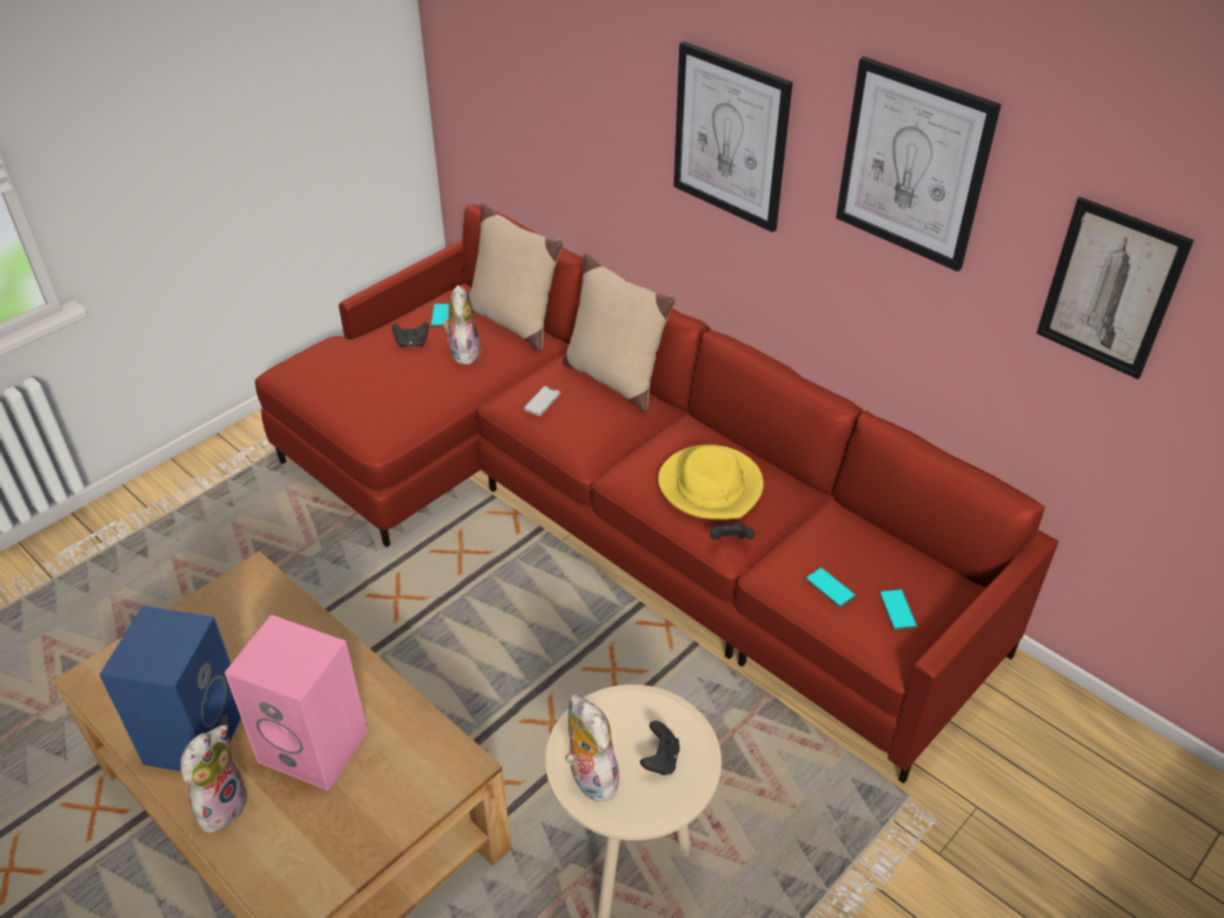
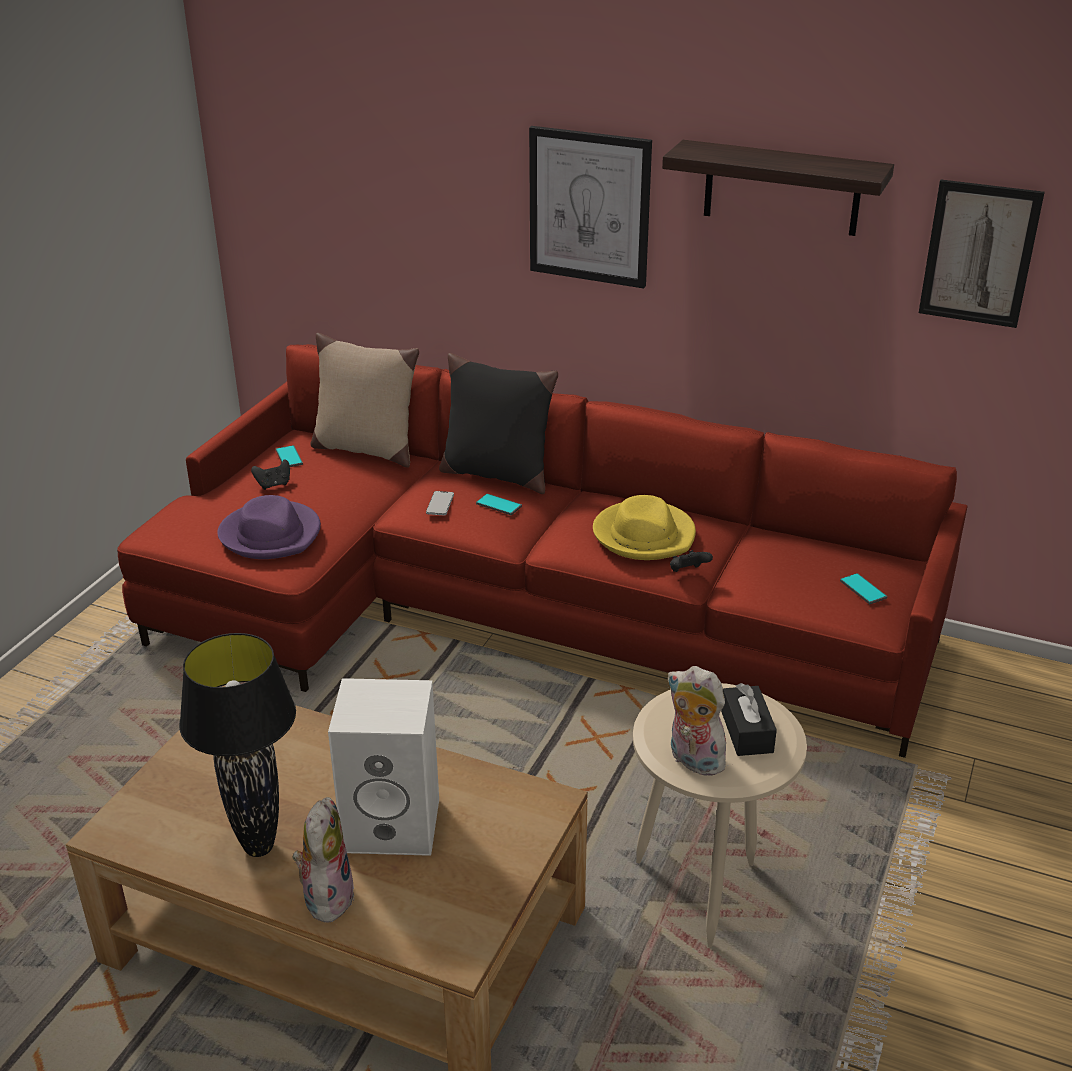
camera: 20 degrees left, 10 degrees down
blue speaker [99,606,241,771] -> black table lamp [179,633,296,857]
pink speaker [224,615,368,791] -> white speaker [328,678,439,856]
plush toy [442,285,481,365] -> none
beige pillow [562,253,675,413] -> black pillow [439,353,558,494]
black game controller [640,721,680,775] -> black tissue box [721,683,777,756]
phone [805,567,857,608] -> phone moved to [476,493,522,515]
picture [836,57,1001,272] -> shelf [662,140,894,236]
none -> purple hat [217,495,321,559]

